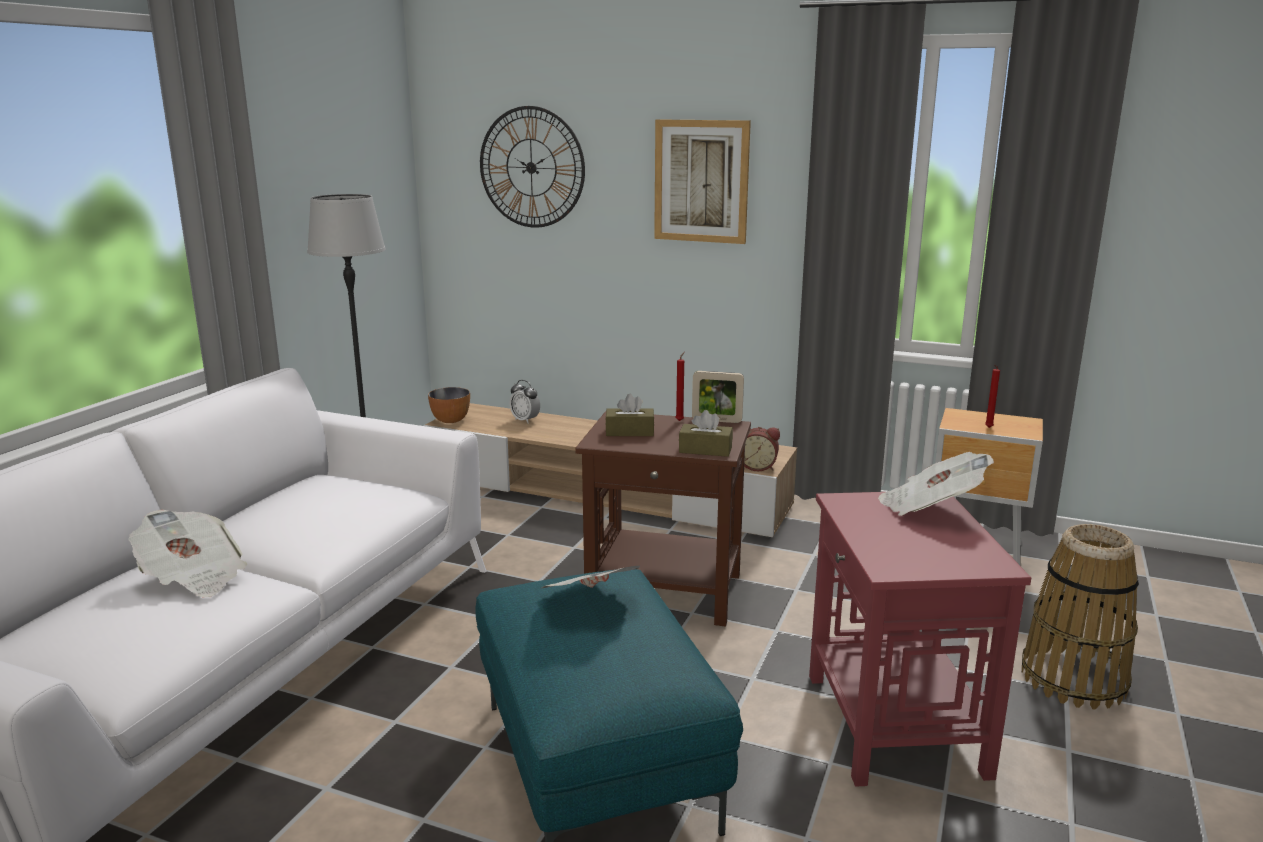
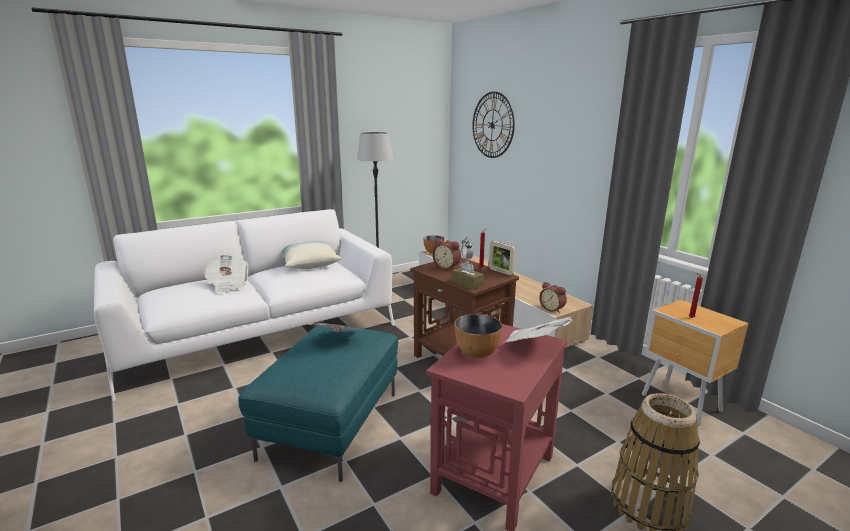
camera: 35 degrees right, 0 degrees up
brown tissue box [605,394,654,436] -> alarm clock [433,238,461,270]
picture [654,119,751,244] -> none
none -> pillow [283,241,342,269]
none -> bowl [454,314,502,358]

